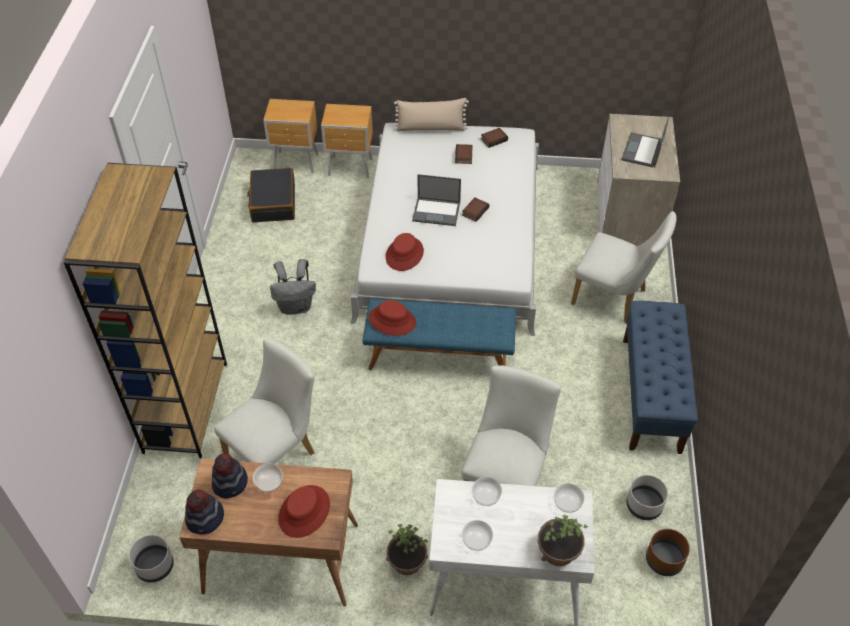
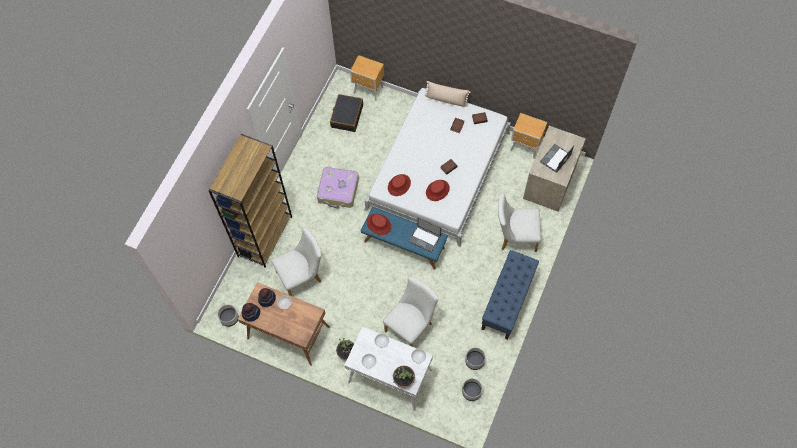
camera: 20 degrees right, 15 degrees up
grey backpack [270,259,316,314] -> suitcase [317,167,359,209]
red hat [278,485,330,538] -> red hat moved to [426,180,450,201]
brown nightstand [321,104,373,178] -> brown nightstand moved to [510,113,547,159]
laptop [412,174,461,226] -> laptop moved to [408,217,441,253]
white chair [571,211,677,323] -> white chair turned 135 degrees clockwise [498,193,541,252]
brown planter [646,529,690,576] -> grey planter [462,378,482,401]

